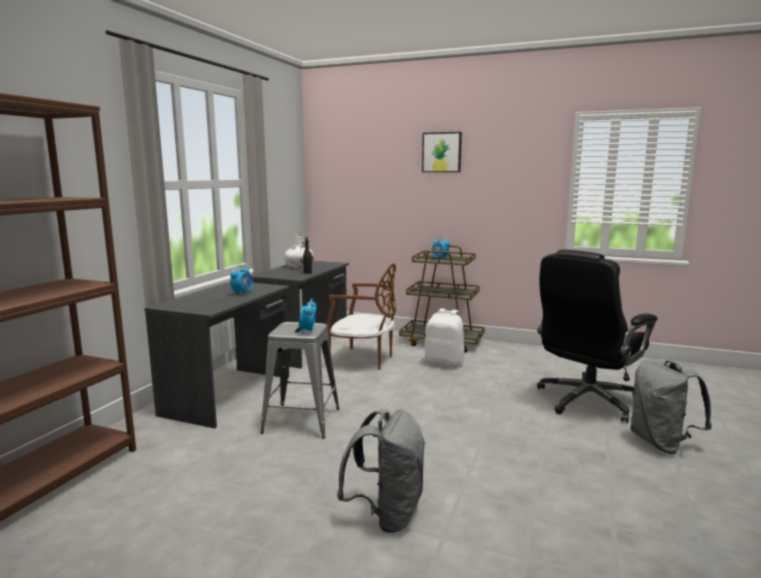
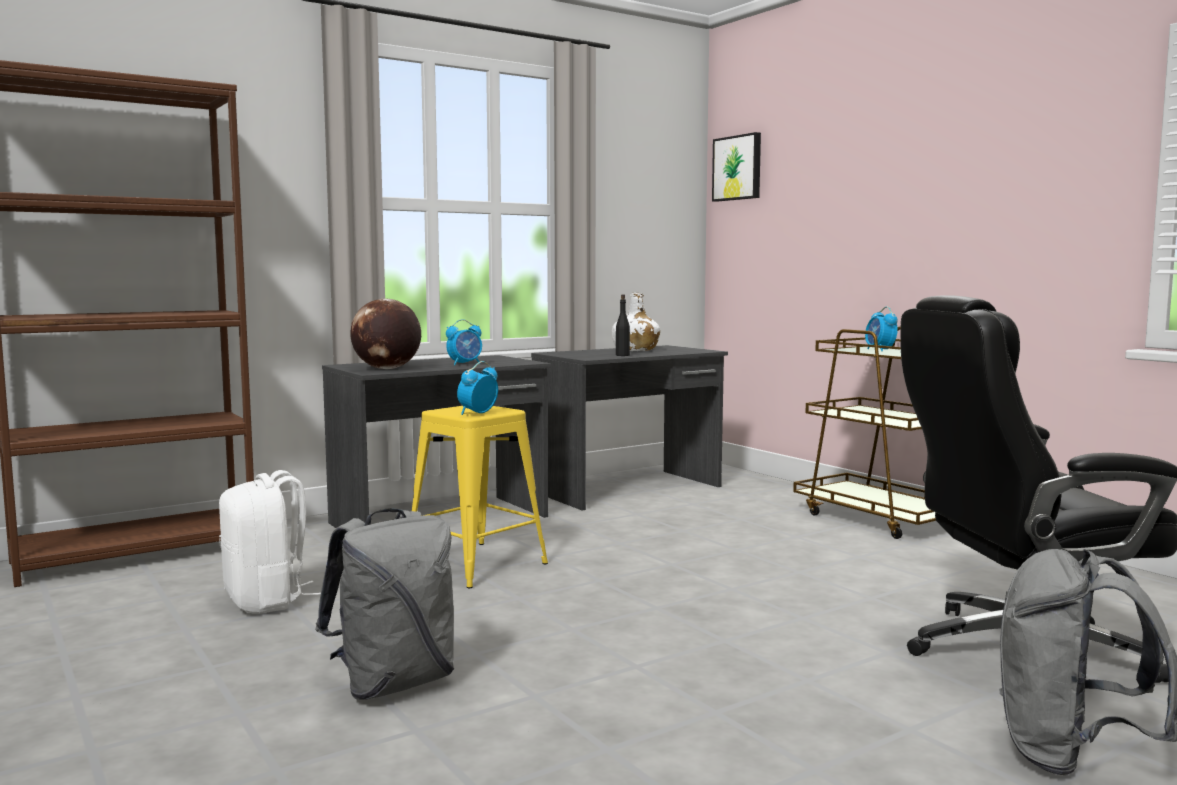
camera: 35 degrees right, 5 degrees down
grey stool [260,322,340,439] -> yellow stool [412,406,548,588]
brown chair [326,263,396,370] -> none
picture [422,132,462,172] -> picture moved to [712,132,761,202]
white backpack [425,308,464,368] -> white backpack moved to [219,470,321,614]
none -> globe [350,298,421,369]

